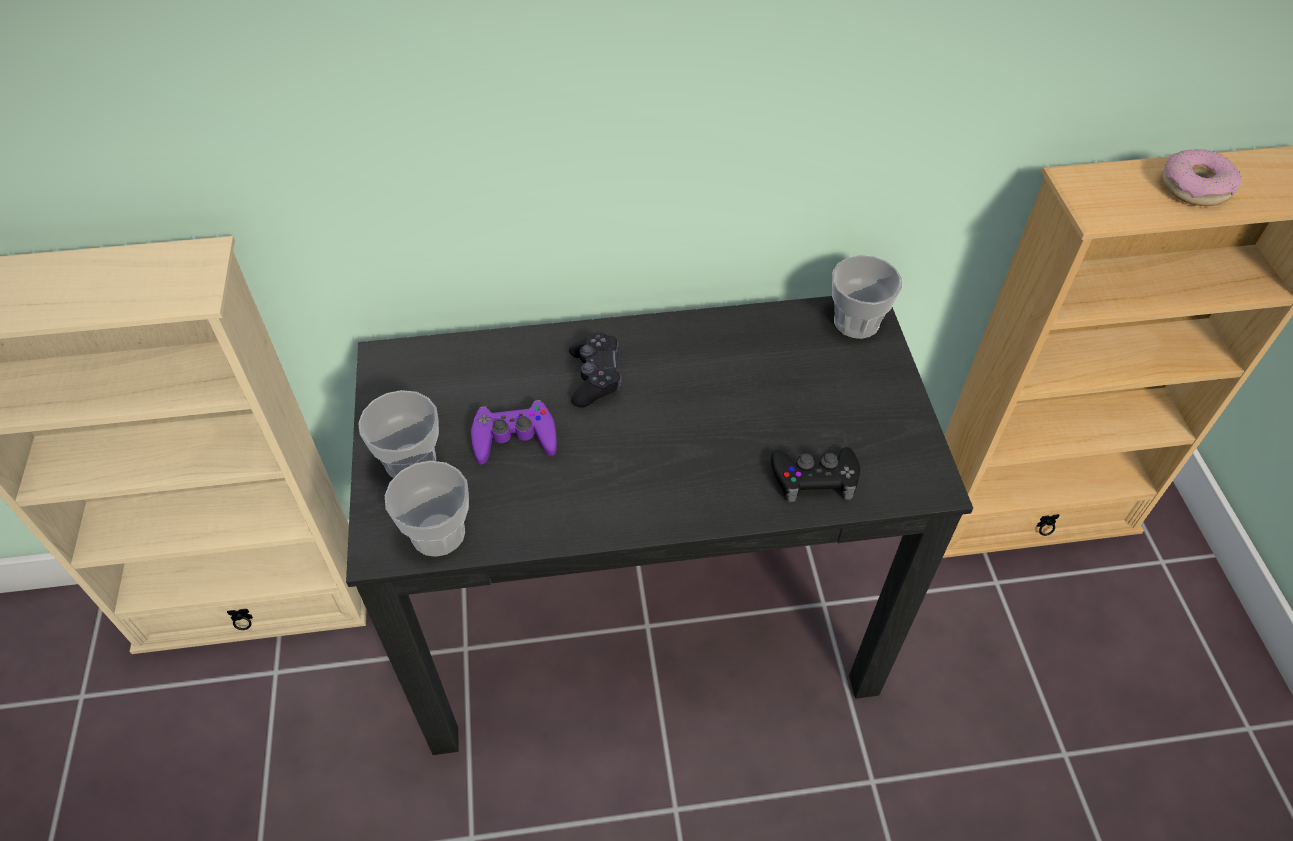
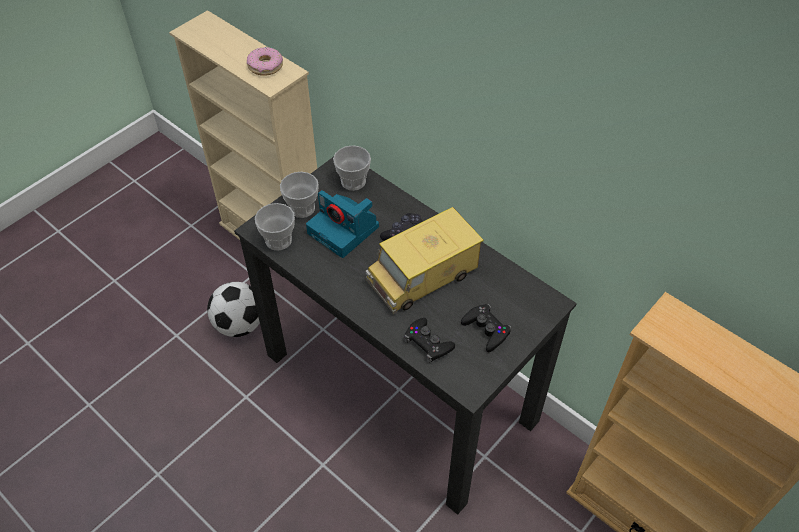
camera: 50 degrees right, 0 degrees up
purple game controller [471,400,557,465] -> camera [306,190,379,258]
cup [832,255,902,339] -> cup moved to [333,145,371,191]
donut [1162,149,1242,206] -> donut moved to [247,47,283,76]
none -> football [207,282,260,337]
none -> toy truck [366,207,484,314]
none -> black game controller [461,304,511,352]

